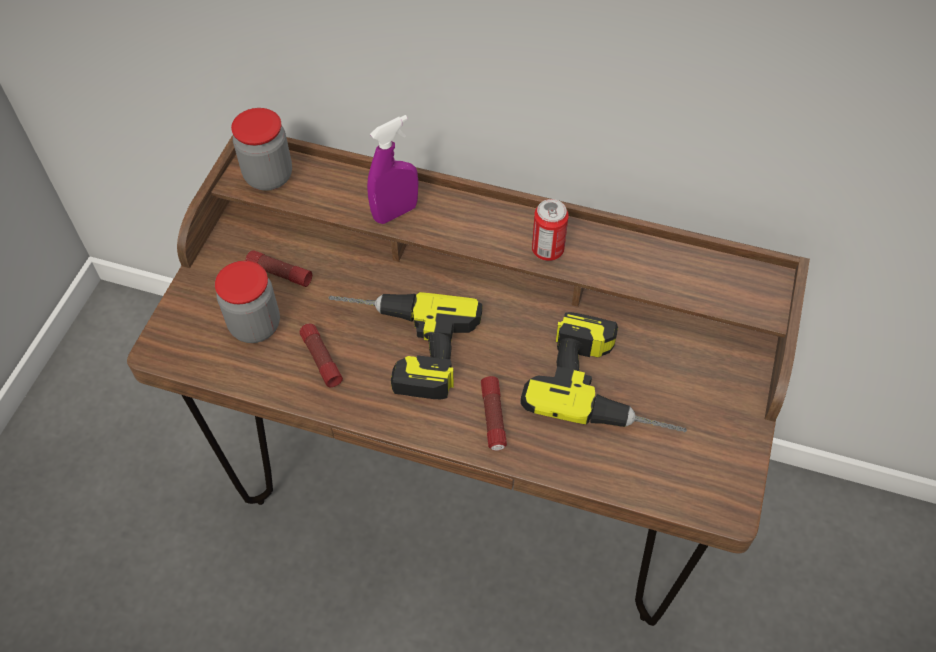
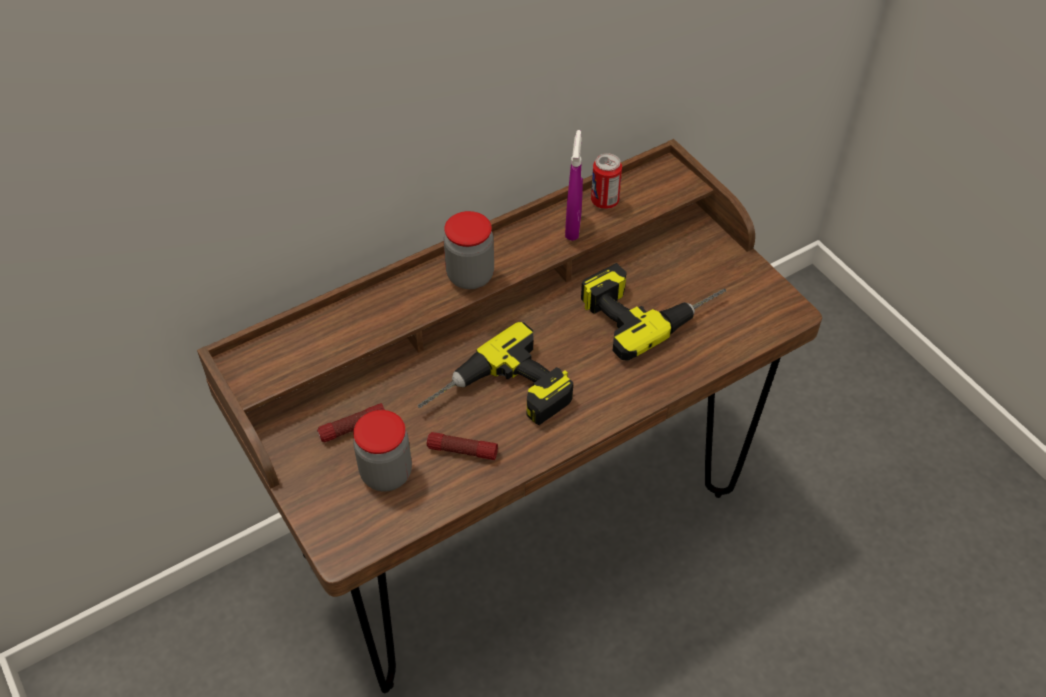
camera: 50 degrees left, 5 degrees down
jar [231,108,292,191] -> jar moved to [444,211,494,289]
purple spray bottle [367,115,418,224] -> purple spray bottle moved to [565,130,583,241]
flashlight [481,376,507,451] -> none
can [532,199,569,261] -> can moved to [591,153,622,209]

